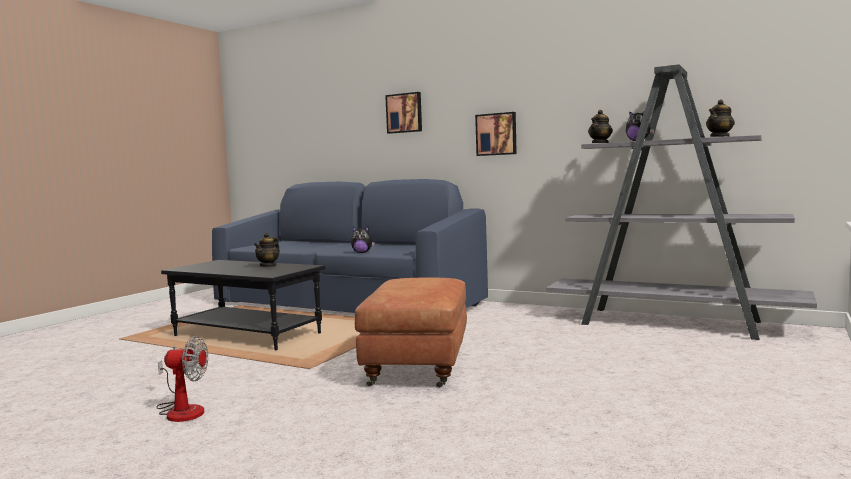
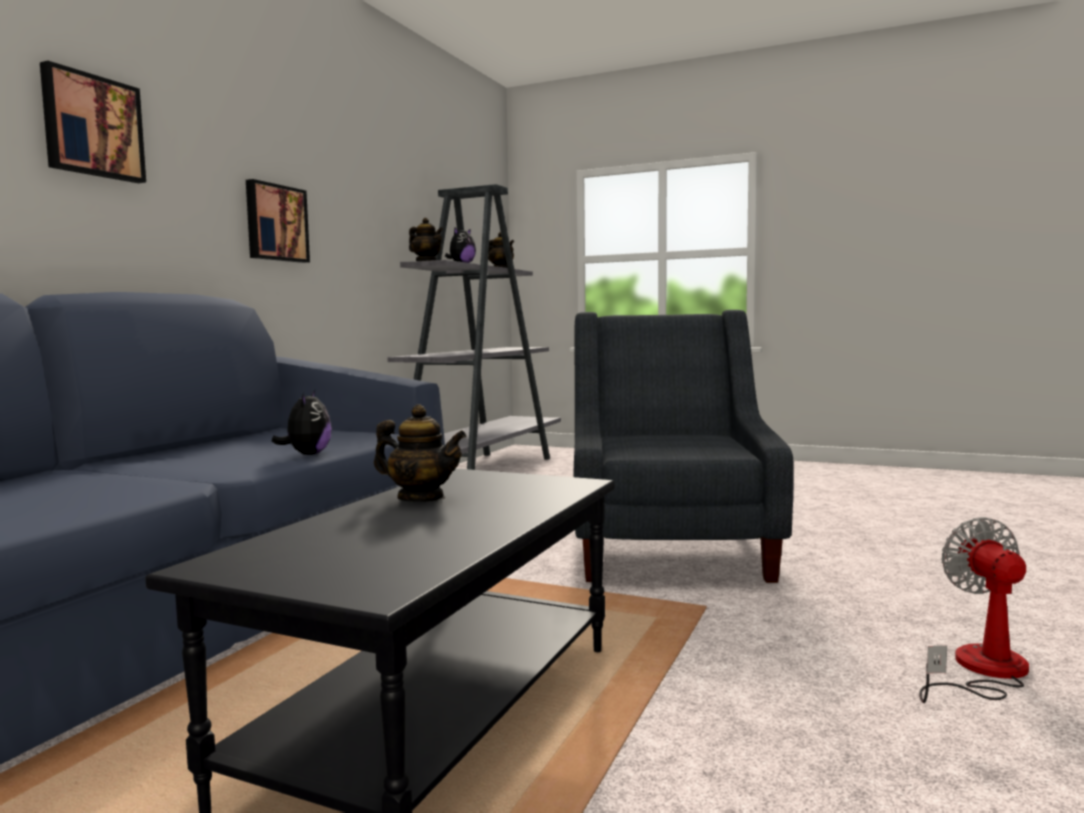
camera: 95 degrees left, 0 degrees up
brown ottoman [355,278,467,388] -> grey armchair [574,310,794,583]

